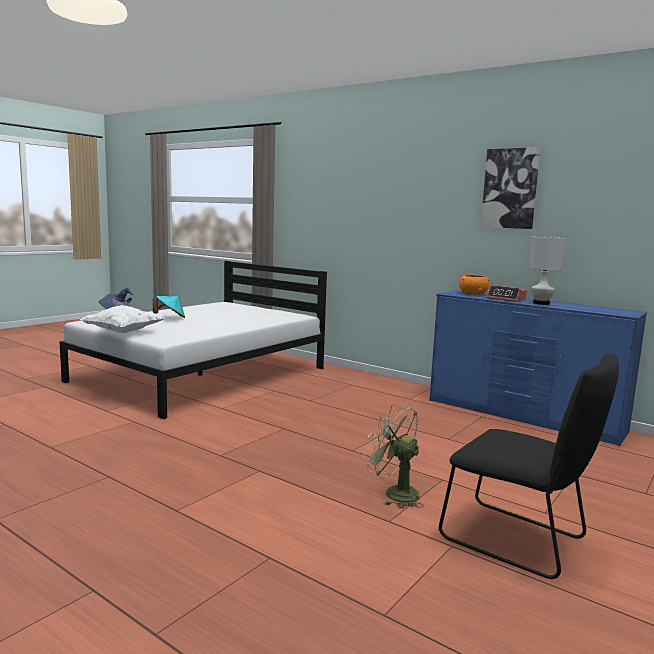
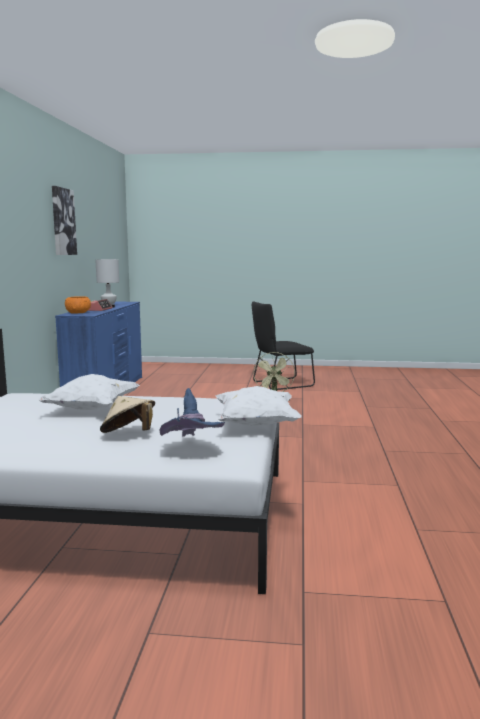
camera: 120 degrees left, 0 degrees up
turquoise hat [153,296,185,318] -> beige hat [100,396,155,433]
black chair [439,353,619,579] -> black chair turned 120 degrees counterclockwise [252,301,315,390]
none -> white pillow [38,374,140,410]

